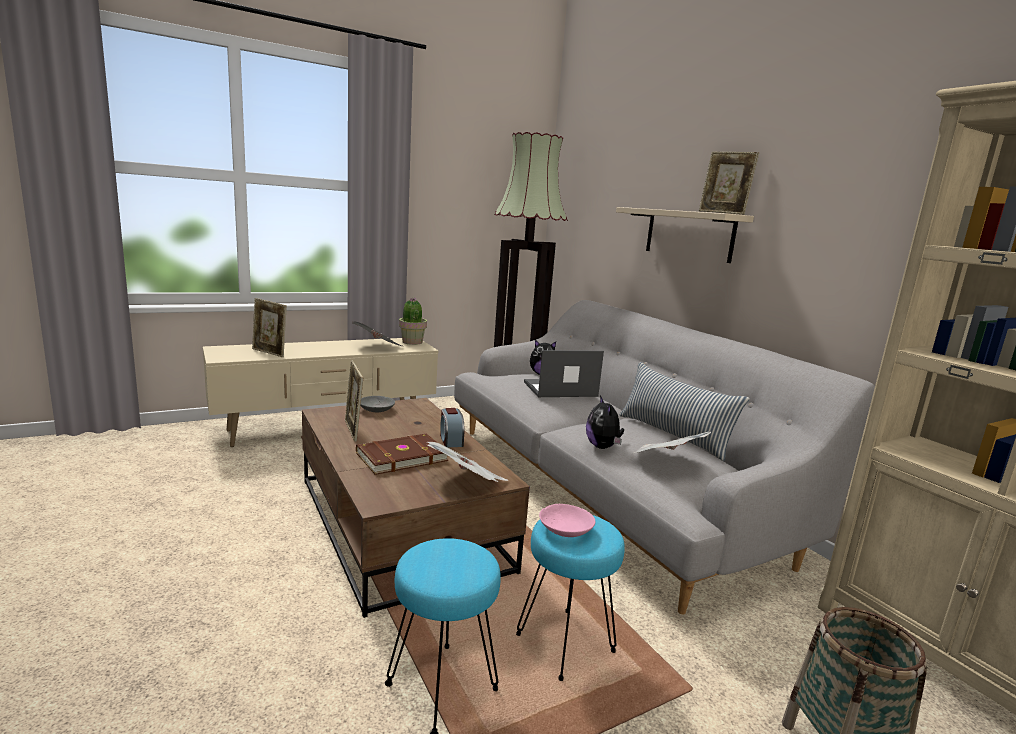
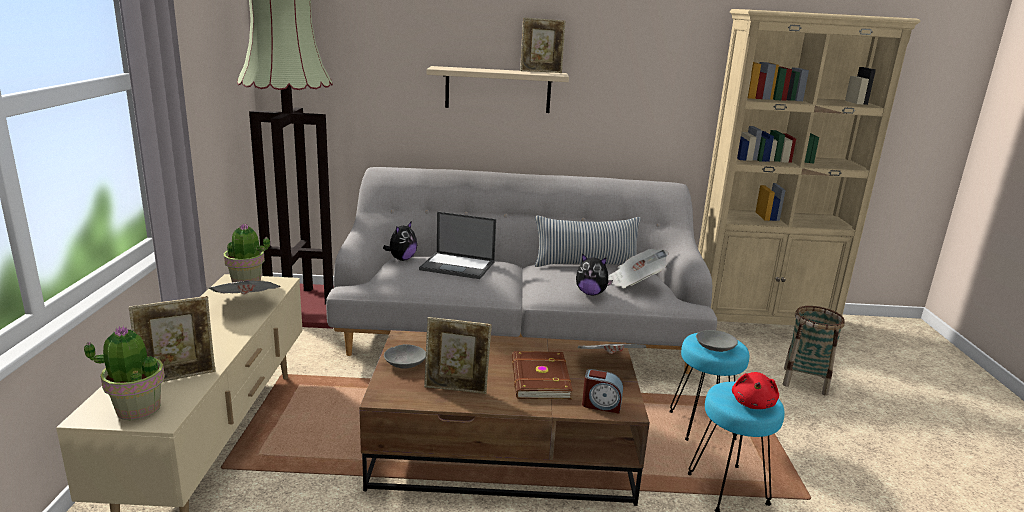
camera: 60 degrees left, 5 degrees up
alarm clock [440,408,464,448] -> alarm clock moved to [582,369,623,414]
laptop [524,350,604,397] -> laptop turned 90 degrees counterclockwise [419,211,496,279]
pink bowl [539,504,595,537] -> grey bowl [696,330,738,352]
none -> potted plant [84,326,165,420]
none -> red plush toy [732,372,779,409]

